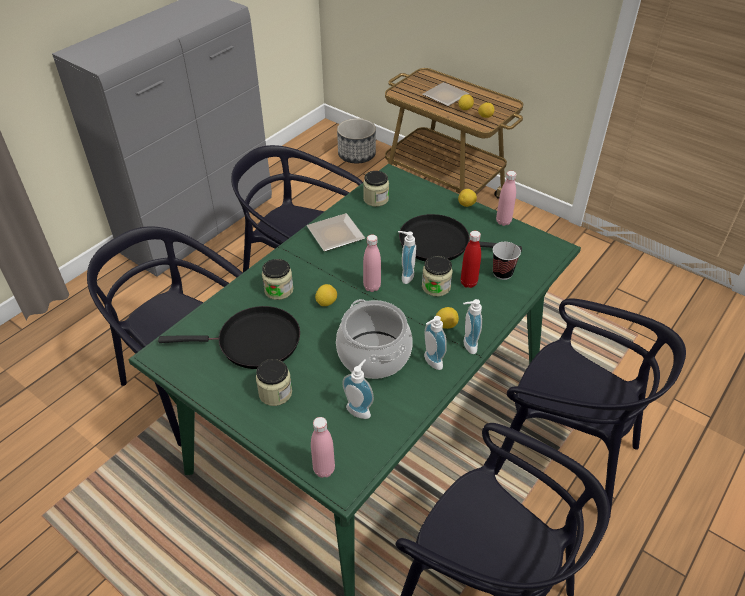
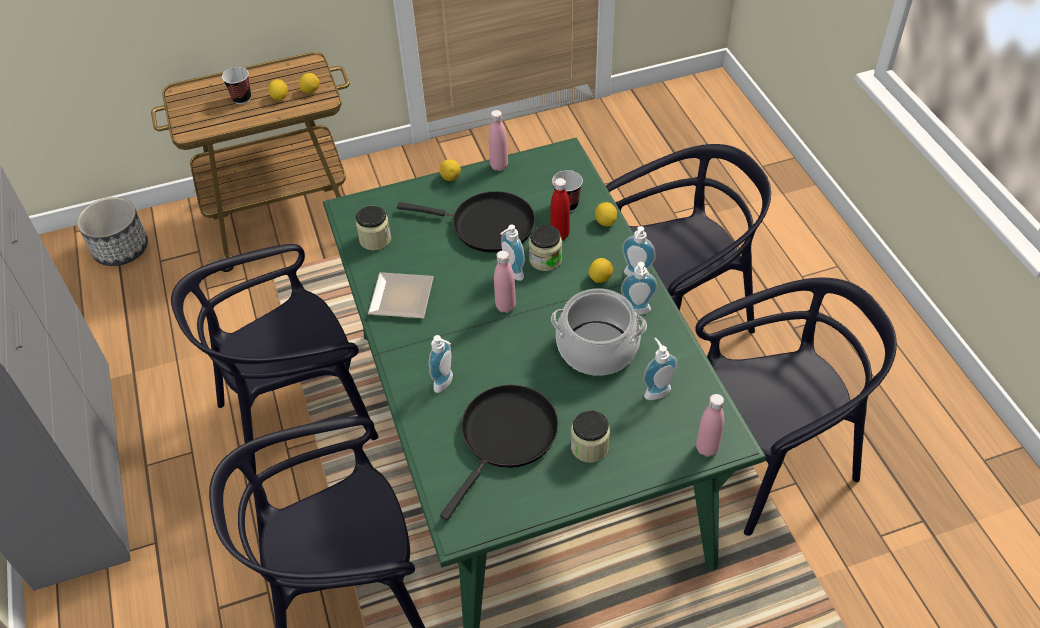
camera: 55 degrees left, 5 degrees up
jar [262,259,294,300] -> soap dispenser [429,335,453,393]
lemon [315,284,337,306] -> lemon moved to [595,202,617,227]
black frying pan [399,214,522,261] -> black frying pan turned 120 degrees counterclockwise [397,191,535,253]
plate [422,82,470,106] -> cup [222,67,251,104]

